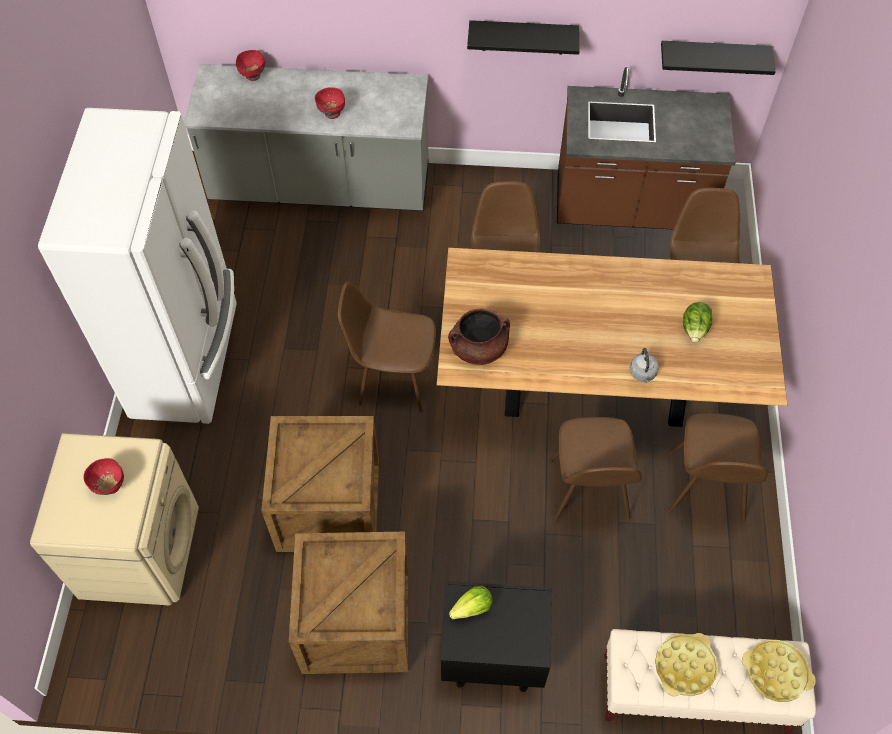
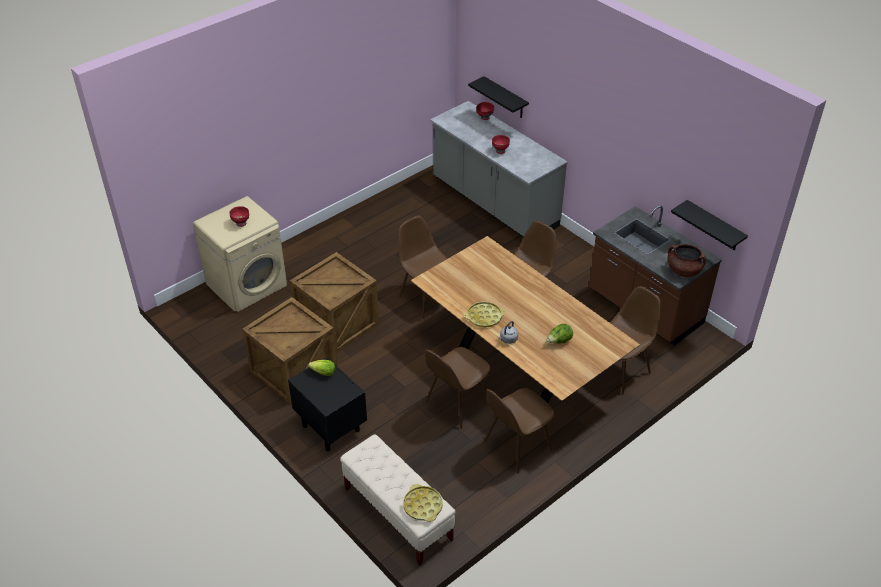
camera: 45 degrees right, 15 degrees down
white fridge [38,108,237,424] -> none
brown cooking pot [448,308,510,365] -> brown cooking pot moved to [667,244,706,277]
black shelf [467,20,580,55] -> black shelf moved to [468,76,529,118]
yellow tray [655,633,718,696] -> yellow tray moved to [464,301,505,328]

